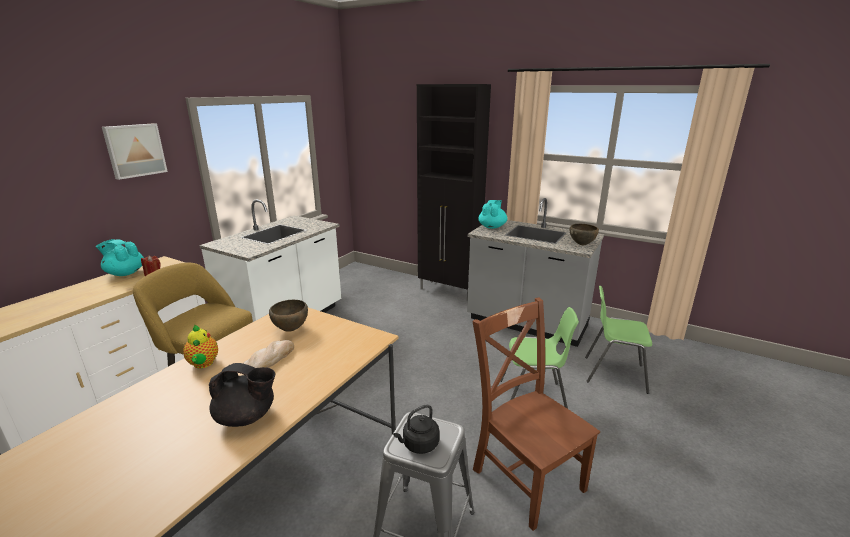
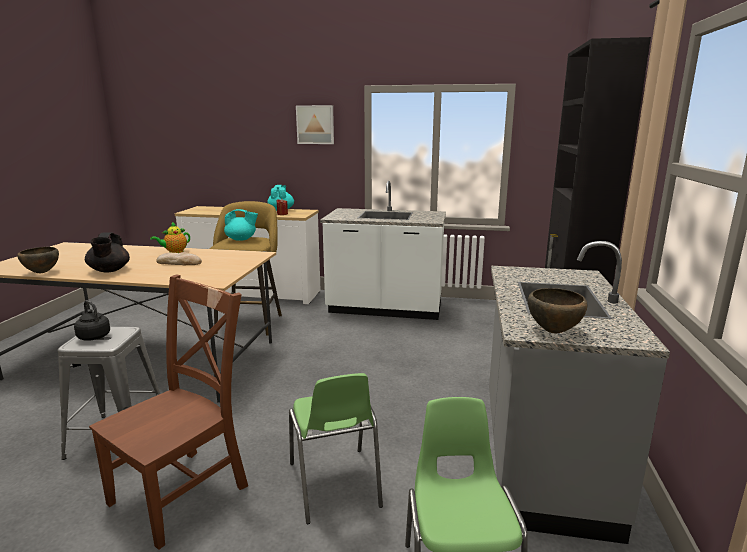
camera: 70 degrees right, 5 degrees down
brown bowl [269,300,308,332] -> brown bowl moved to [17,247,59,273]
turquoise teapot [478,200,507,229] -> turquoise teapot moved to [224,209,258,241]

